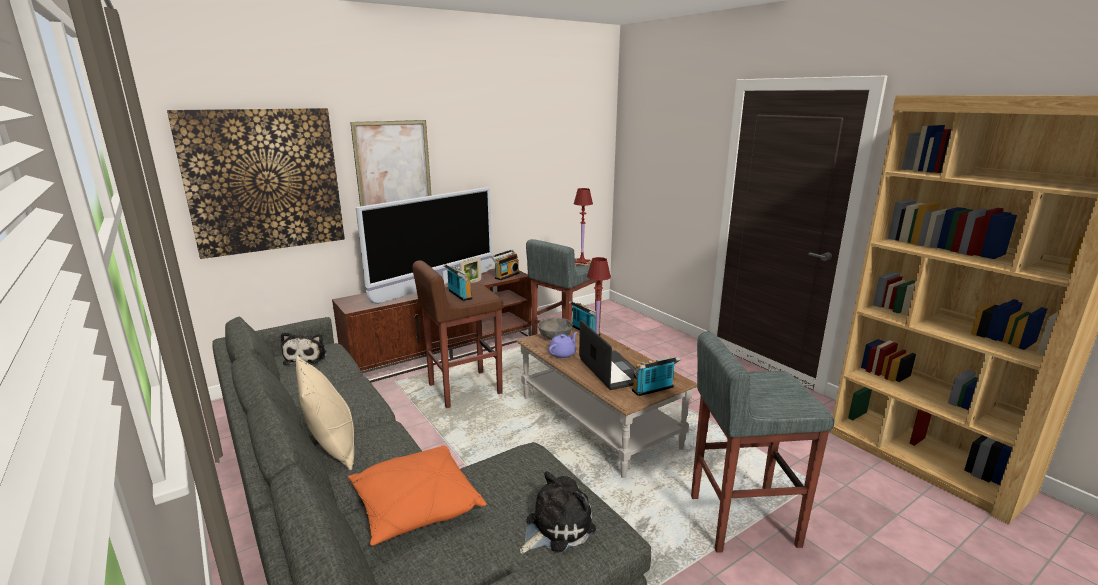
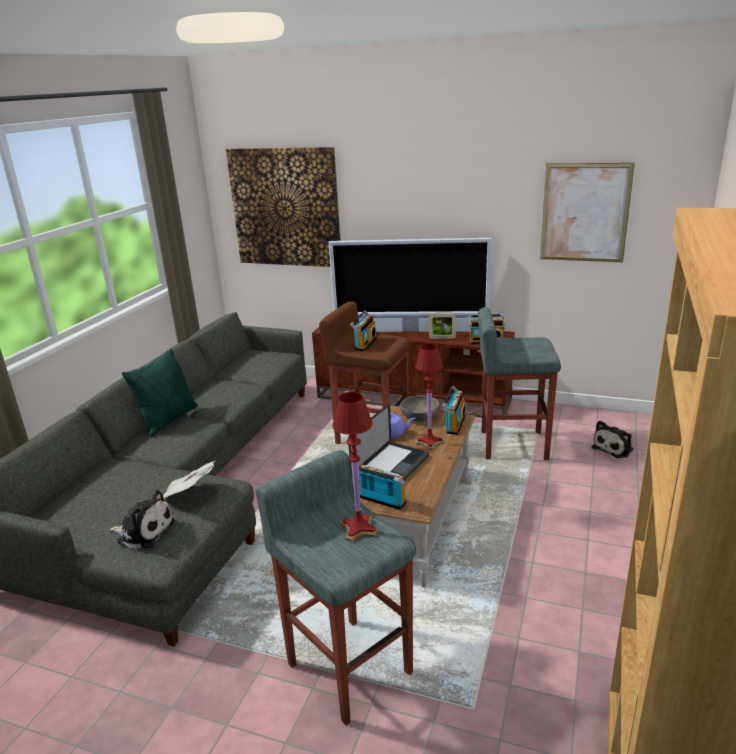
camera: 55 degrees right, 5 degrees up
plush toy [281,332,327,365] -> plush toy moved to [592,421,633,458]
beige pillow [296,356,354,470] -> green pillow [122,349,198,437]
orange pillow [348,445,487,546] -> none
picture [350,120,432,206] -> picture moved to [540,163,635,262]
red table lamp [574,188,593,267] -> red table lamp moved to [332,392,379,542]
none -> newspaper [163,460,216,498]

